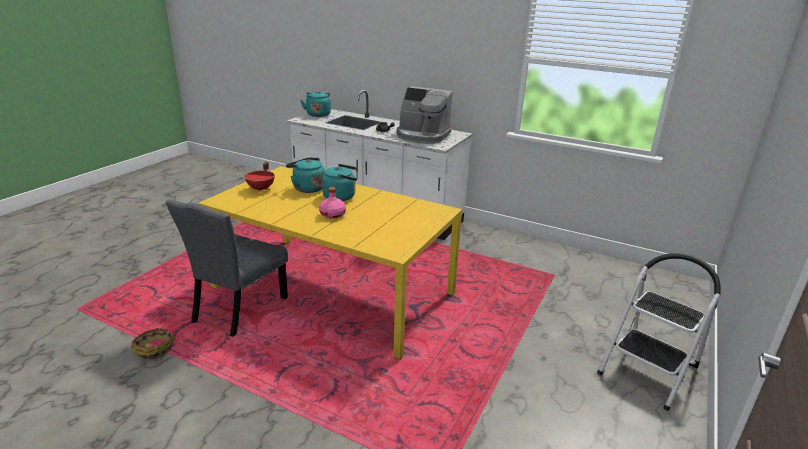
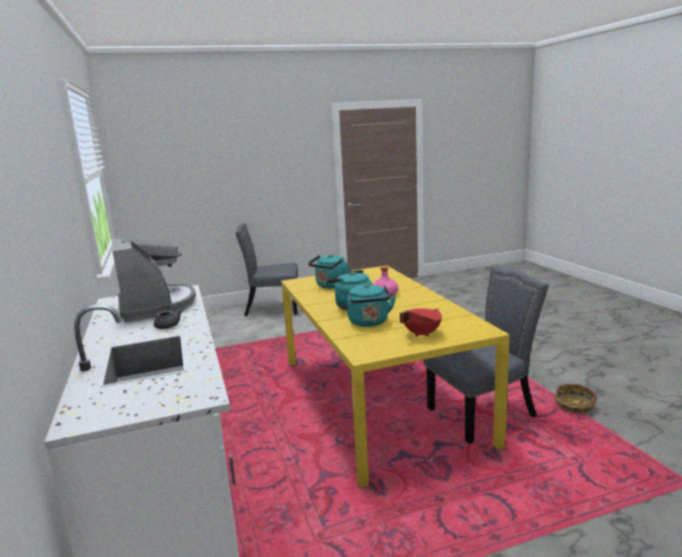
camera: 135 degrees left, 10 degrees down
turquoise kettle [301,91,331,117] -> turquoise kettle moved to [308,254,351,289]
step ladder [597,253,721,411] -> grey chair [236,223,298,316]

